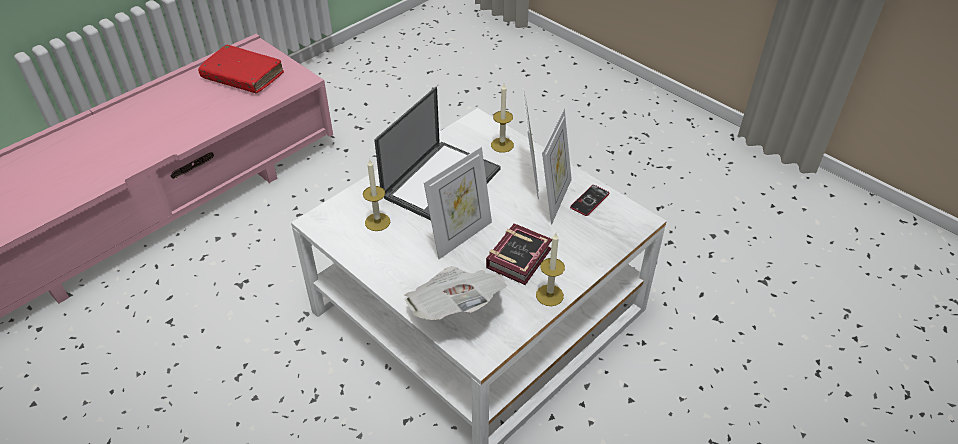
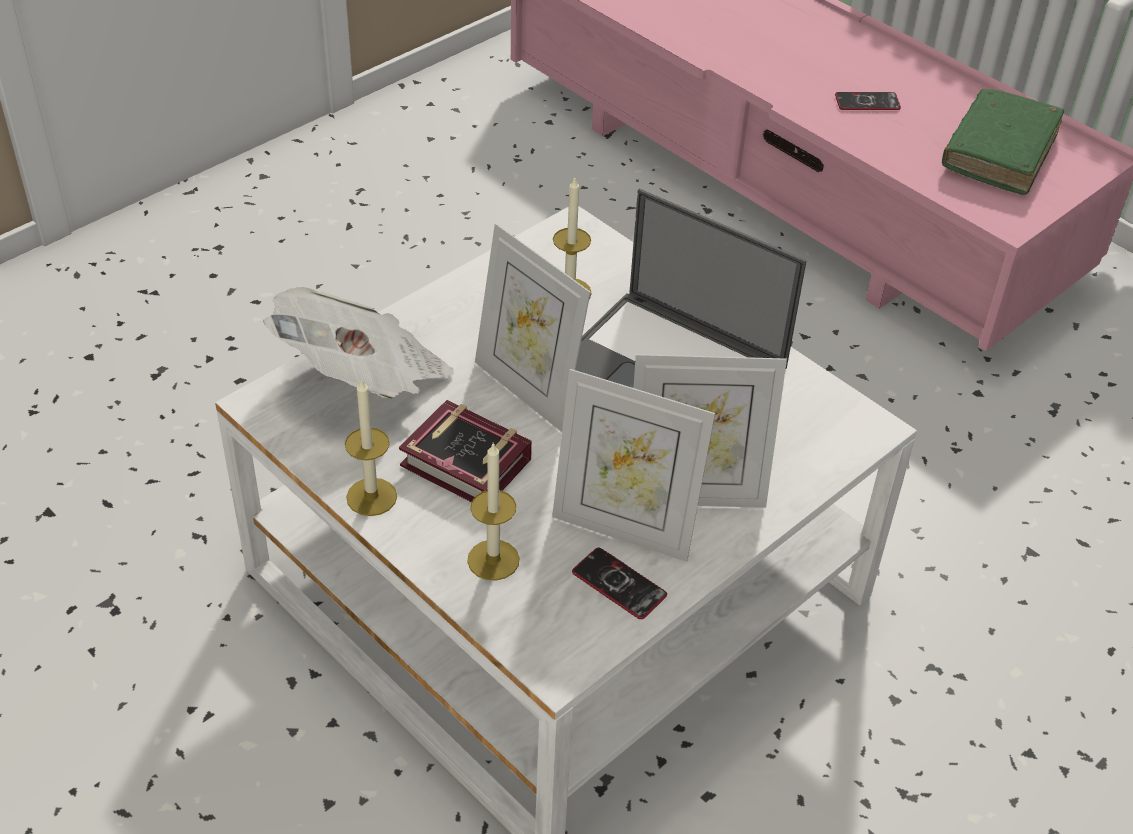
camera: 90 degrees right, 0 degrees up
red book [198,45,284,93] -> green book [942,89,1064,195]
candle [491,84,514,153] -> candle moved to [467,442,520,581]
none -> phone [835,92,901,110]

